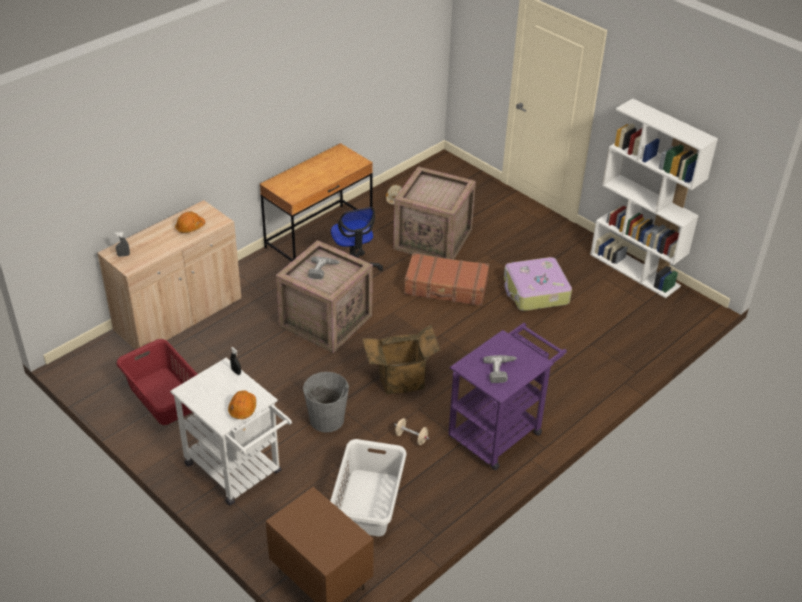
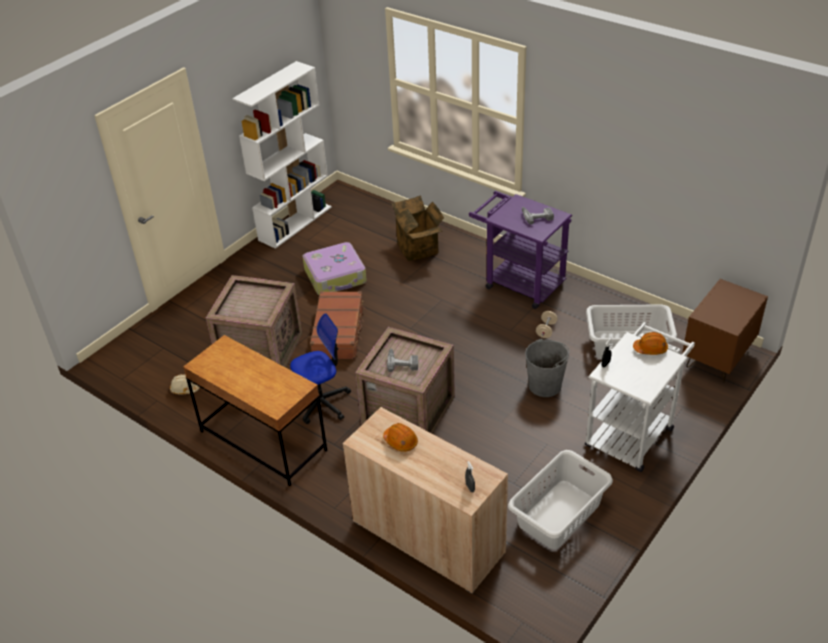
camera: 95 degrees left, 0 degrees up
red laundry basket [116,339,198,425] -> white laundry basket [508,450,613,549]
cardboard box [362,325,440,394] -> cardboard box moved to [391,195,444,261]

